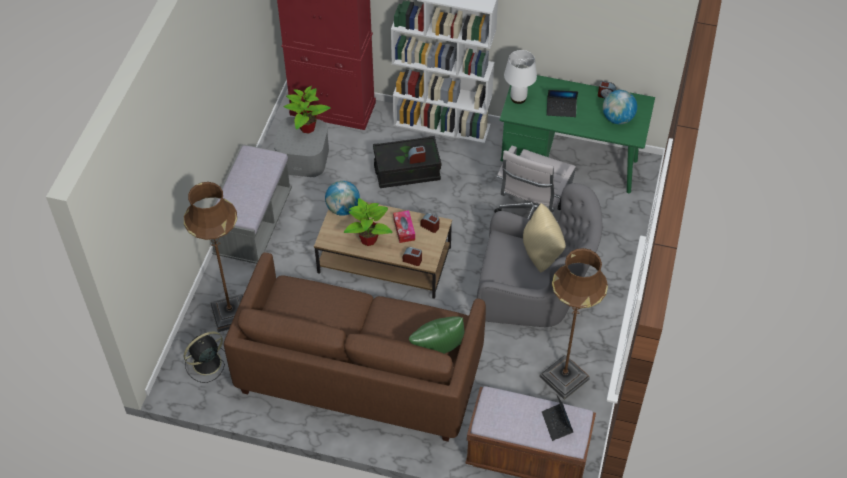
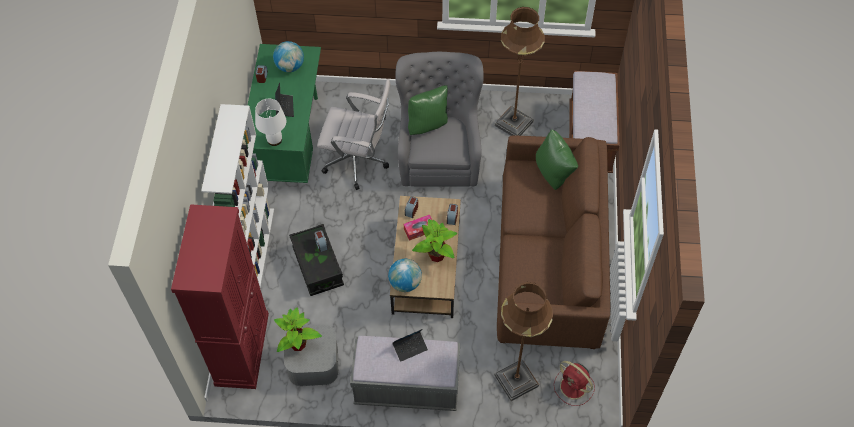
camera: 100 degrees left, 5 degrees up
black fan [184,331,225,383] -> red fan [554,361,595,406]
beige pillow [523,203,566,272] -> green pillow [408,85,448,135]
laptop [542,394,573,441] -> laptop moved to [393,329,428,362]

